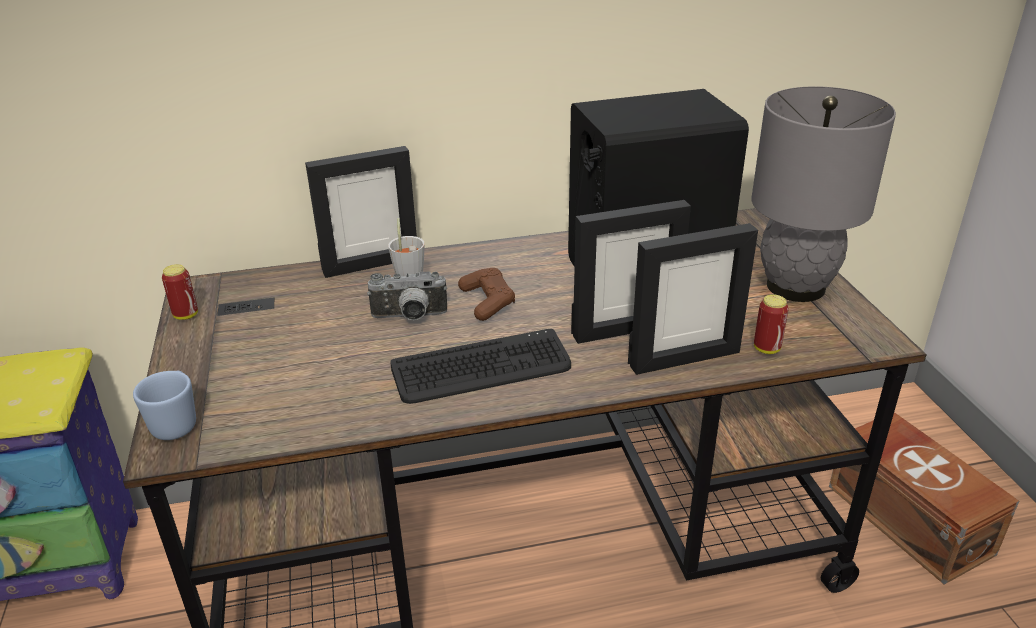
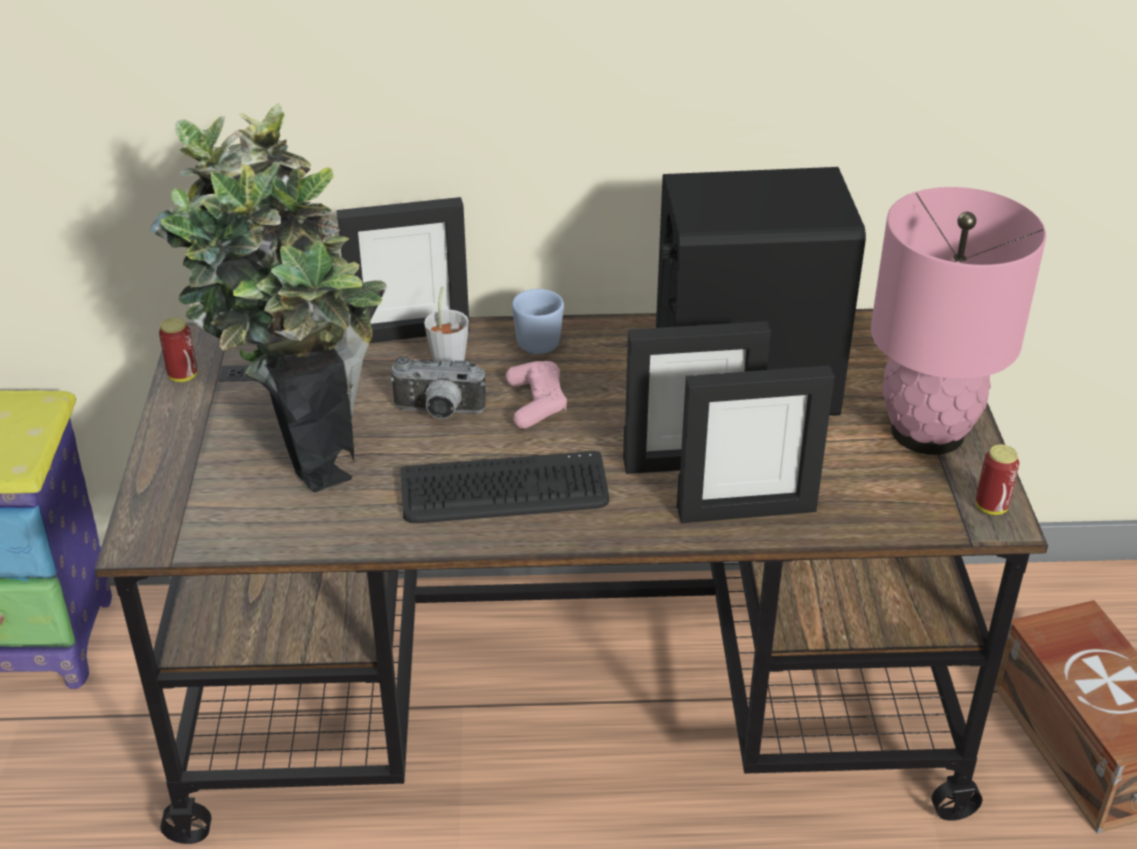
camera: 10 degrees right, 5 degrees up
blue mug [133,371,196,440] -> blue mug moved to [512,289,564,354]
brown game controller [458,268,515,321] -> pink game controller [506,361,567,429]
grey table lamp [751,86,896,302] -> pink table lamp [871,187,1046,455]
can [754,294,789,354] -> can moved to [976,444,1019,515]
none -> potted plant [150,103,387,492]

